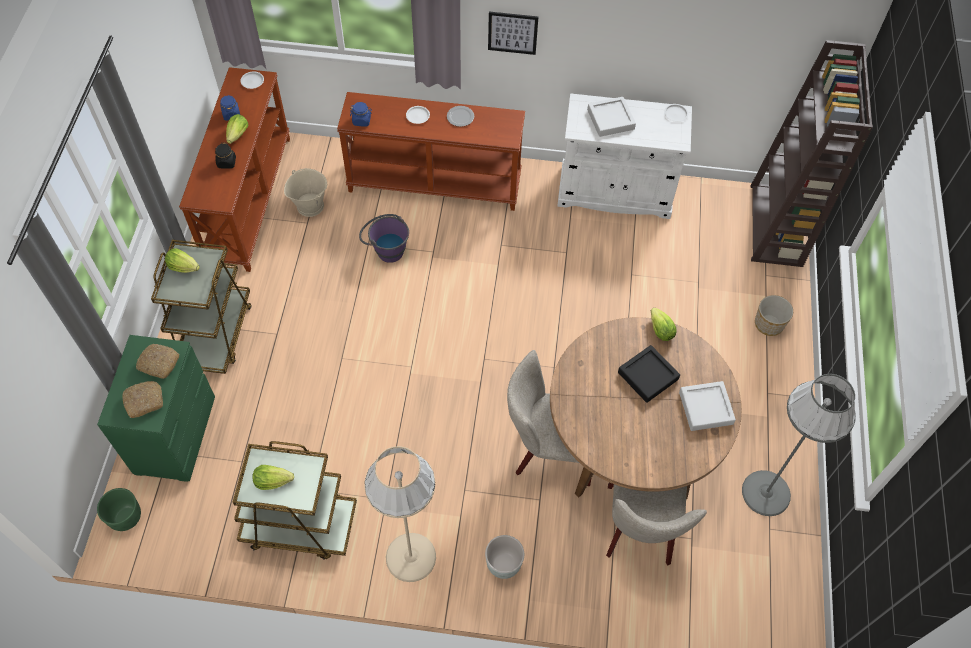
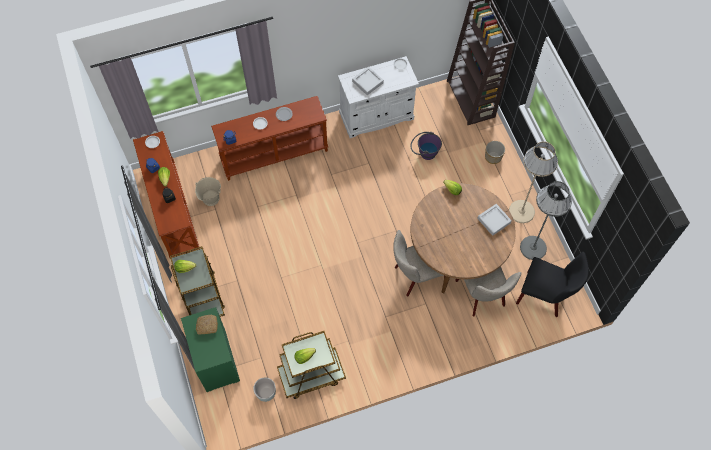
camera: 25 degrees left, 5 degrees up
green planter [97,488,141,531] -> none
bread [122,381,163,418] -> none
purple bucket [359,214,409,263] -> purple bucket moved to [410,132,442,160]
beige floor lamp [365,446,436,582] -> beige floor lamp moved to [509,141,558,223]
grey planter [485,535,524,579] -> grey planter moved to [253,377,276,402]
picture [488,12,538,55] -> none
black tray [618,345,680,403] -> none
none -> black chair [516,252,589,317]

